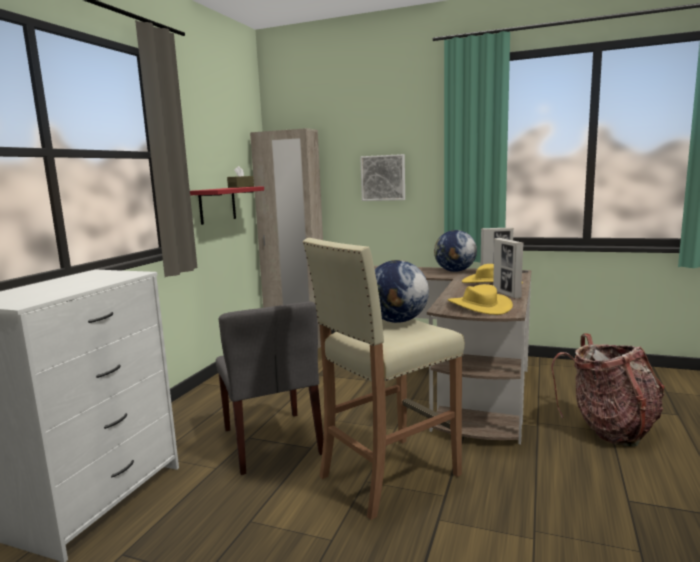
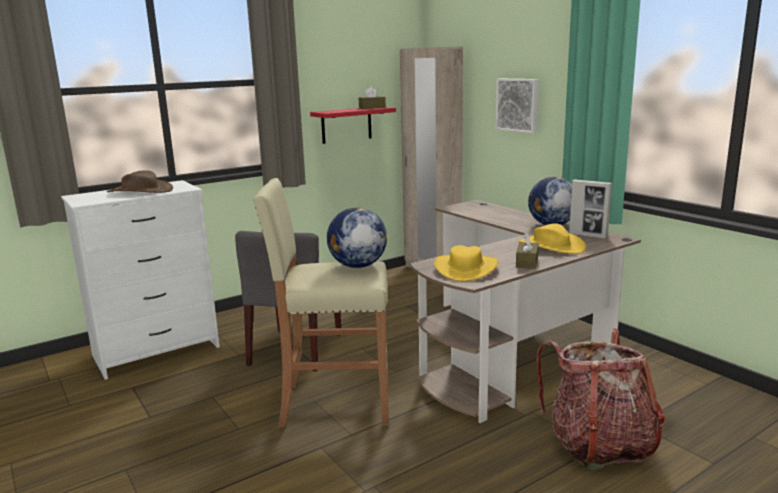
camera: 35 degrees right, 5 degrees up
picture frame [493,238,524,299] -> brown tissue box [516,233,539,269]
none -> brown hat [107,170,173,193]

